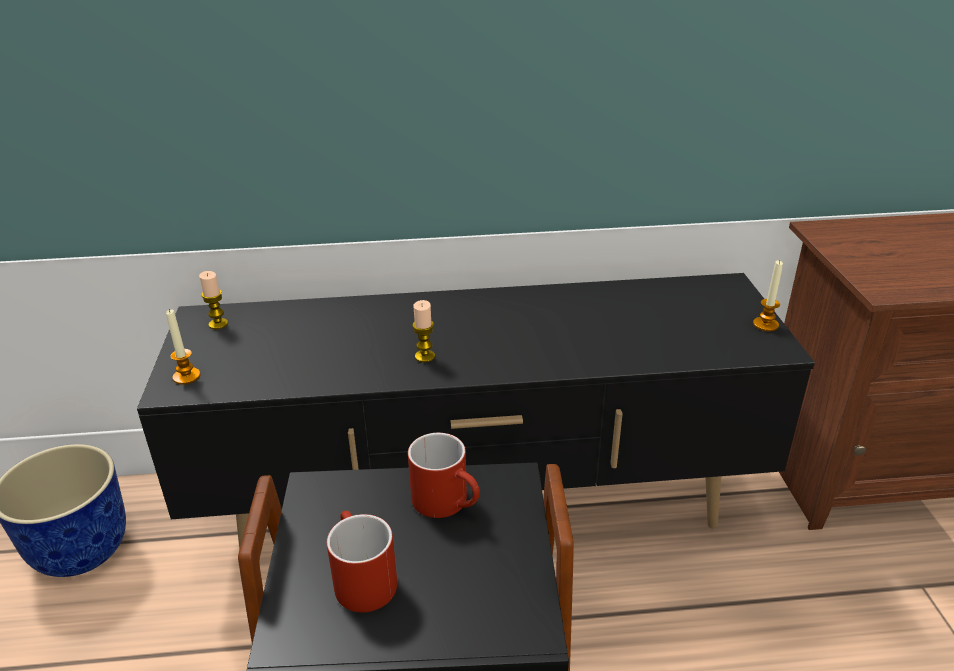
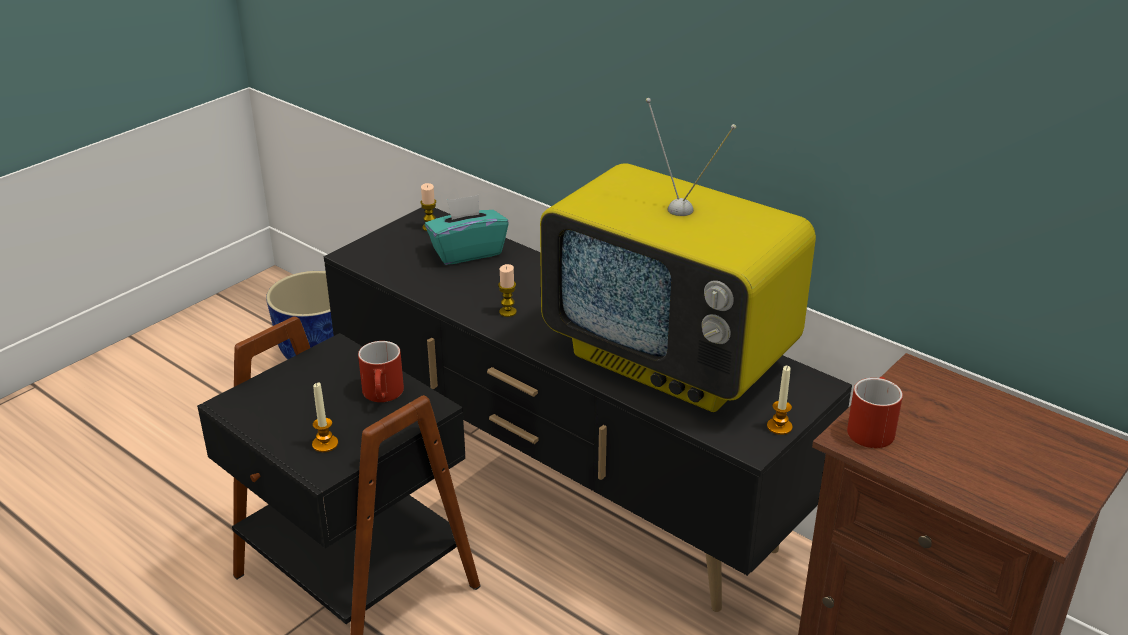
camera: 45 degrees right, 0 degrees up
candle [166,309,201,385] -> candle moved to [312,382,338,452]
red mug [327,511,397,612] -> red mug moved to [847,377,903,448]
none -> turquoise tissue box [425,194,509,265]
none -> television [540,98,816,412]

